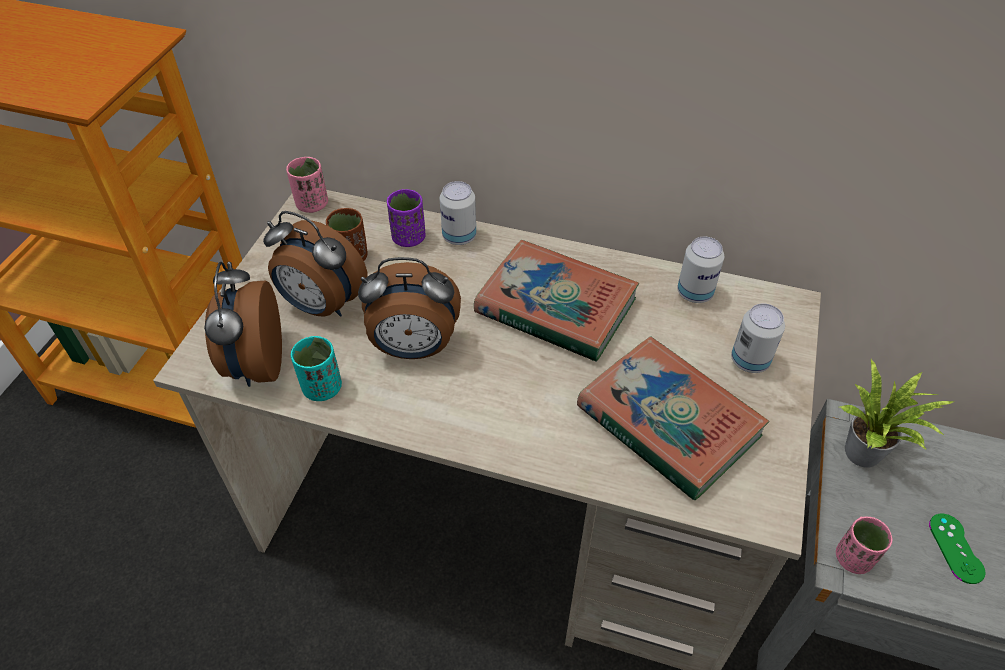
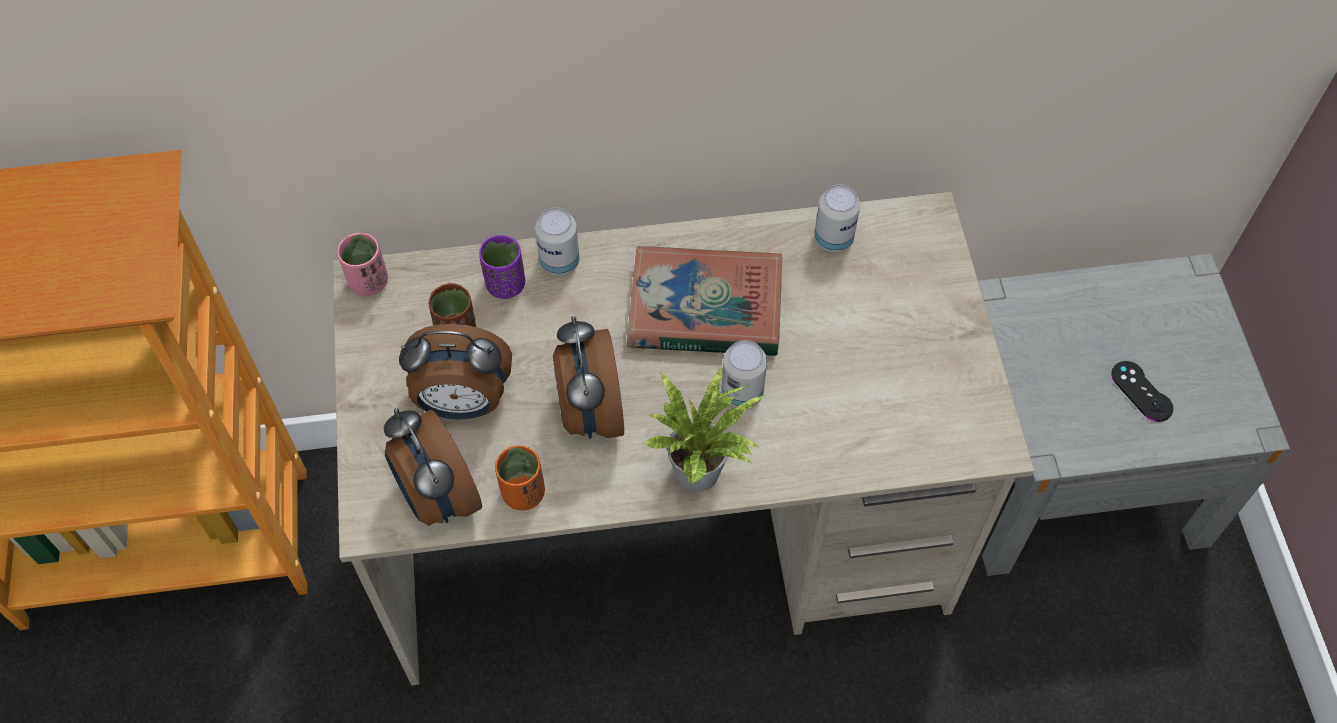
camera: 25 degrees left, 10 degrees up
turquoise cup [291,336,342,401] -> orange cup [495,445,545,511]
alarm clock [358,257,461,359] -> alarm clock turned 105 degrees clockwise [553,316,624,439]
book [577,337,769,500] -> none
can [731,304,785,373] -> can moved to [722,340,767,407]
pink cup [836,516,892,574] -> none
potted plant [840,359,954,468] -> potted plant moved to [642,368,765,492]
green game controller [929,514,985,584] -> black game controller [1111,361,1173,422]

